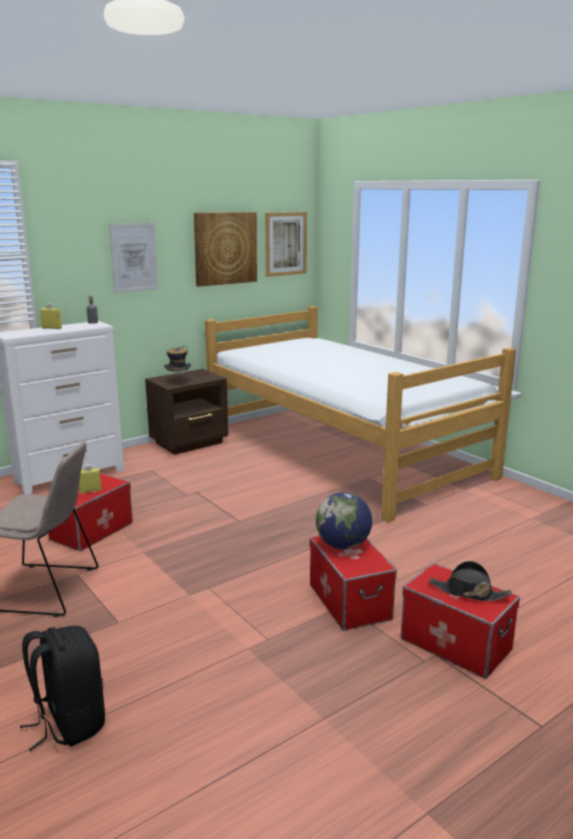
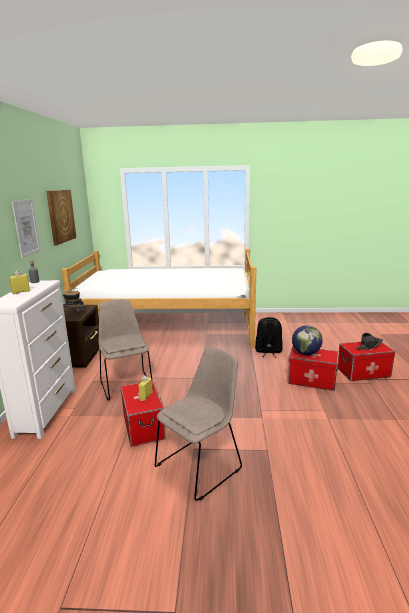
camera: 50 degrees left, 0 degrees up
black backpack [20,626,105,751] -> black backpack moved to [255,317,282,357]
picture [265,212,307,277] -> none
none -> beige chair [99,299,152,400]

